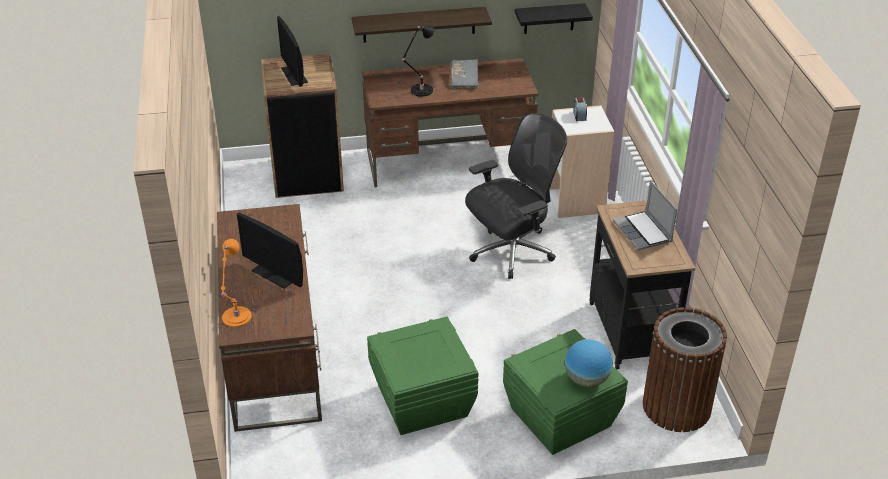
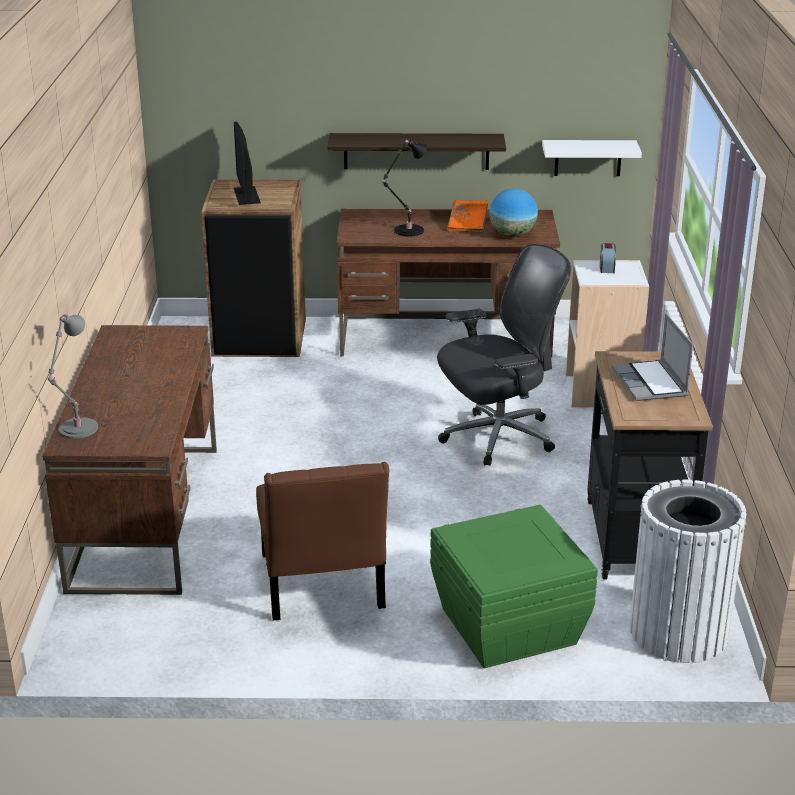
camera: 10 degrees right, 10 degrees down
orange table lamp [221,239,252,327] -> grey table lamp [48,314,98,439]
monitor [237,213,303,289] -> none
green storage box [367,317,479,435] -> brown chair [256,462,389,621]
grey book [450,59,479,89] -> orange book [447,200,488,233]
black shelf [515,3,593,34] -> white shelf [542,140,642,176]
globe [565,339,613,387] -> globe moved to [489,188,538,237]
brown trash can [643,307,727,432] -> white trash can [630,480,746,663]

